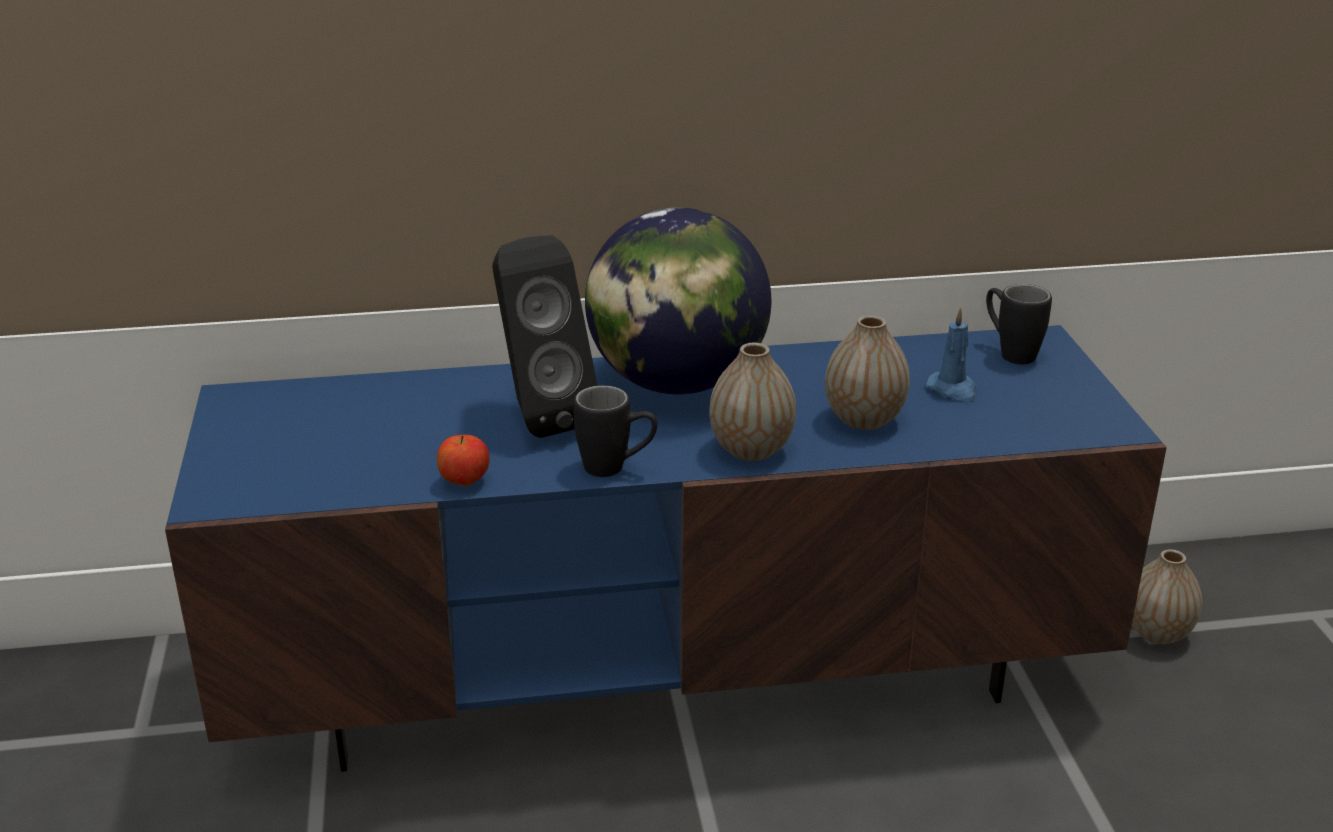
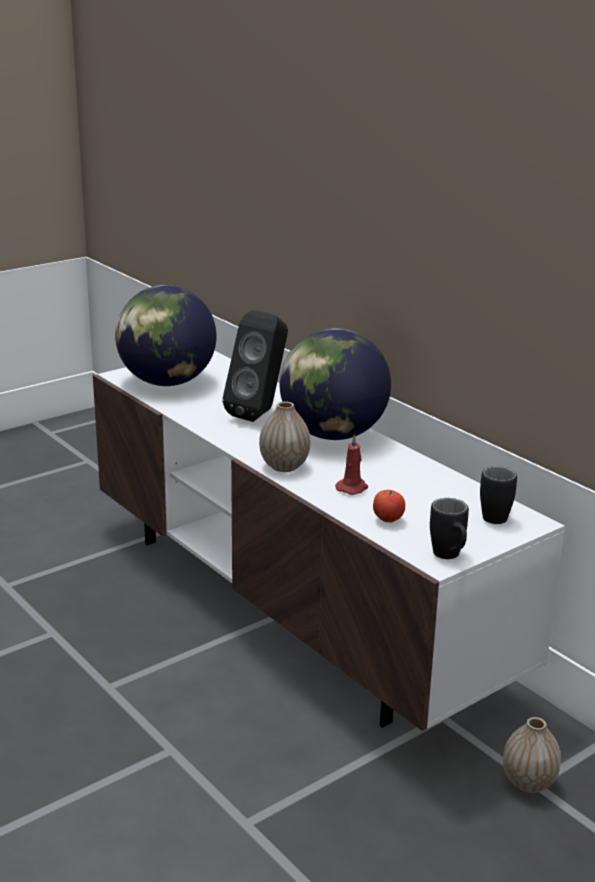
camera: 60 degrees right, 5 degrees down
blue tv stand [165,325,1167,772] -> white tv stand [93,350,565,731]
apple [437,435,489,486] -> apple moved to [373,490,405,523]
black mug [574,385,657,477] -> black mug moved to [430,498,469,559]
vase [825,315,910,430] -> red candle [335,434,368,495]
blue candle [926,307,976,401] -> none
none -> globe [115,285,217,386]

